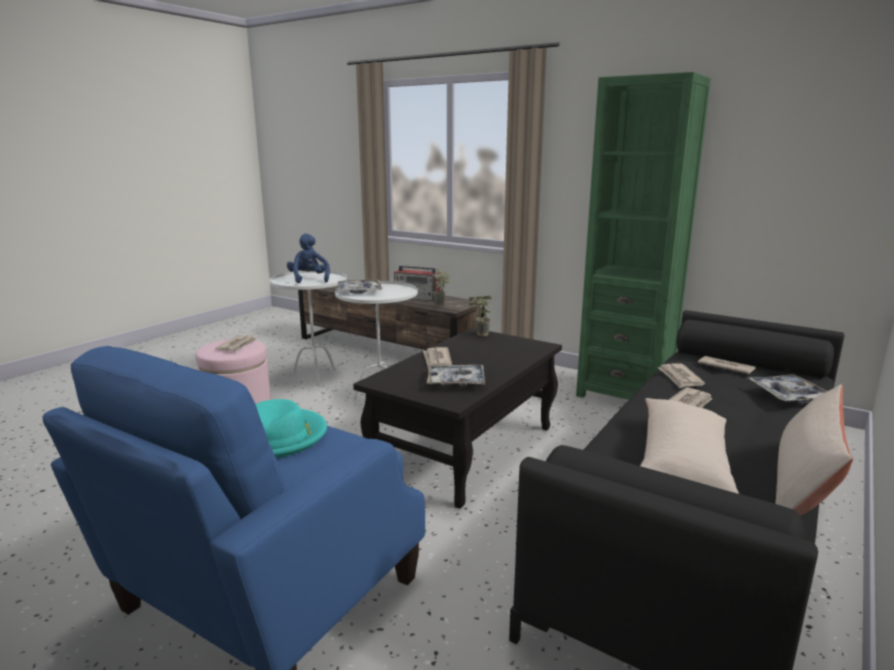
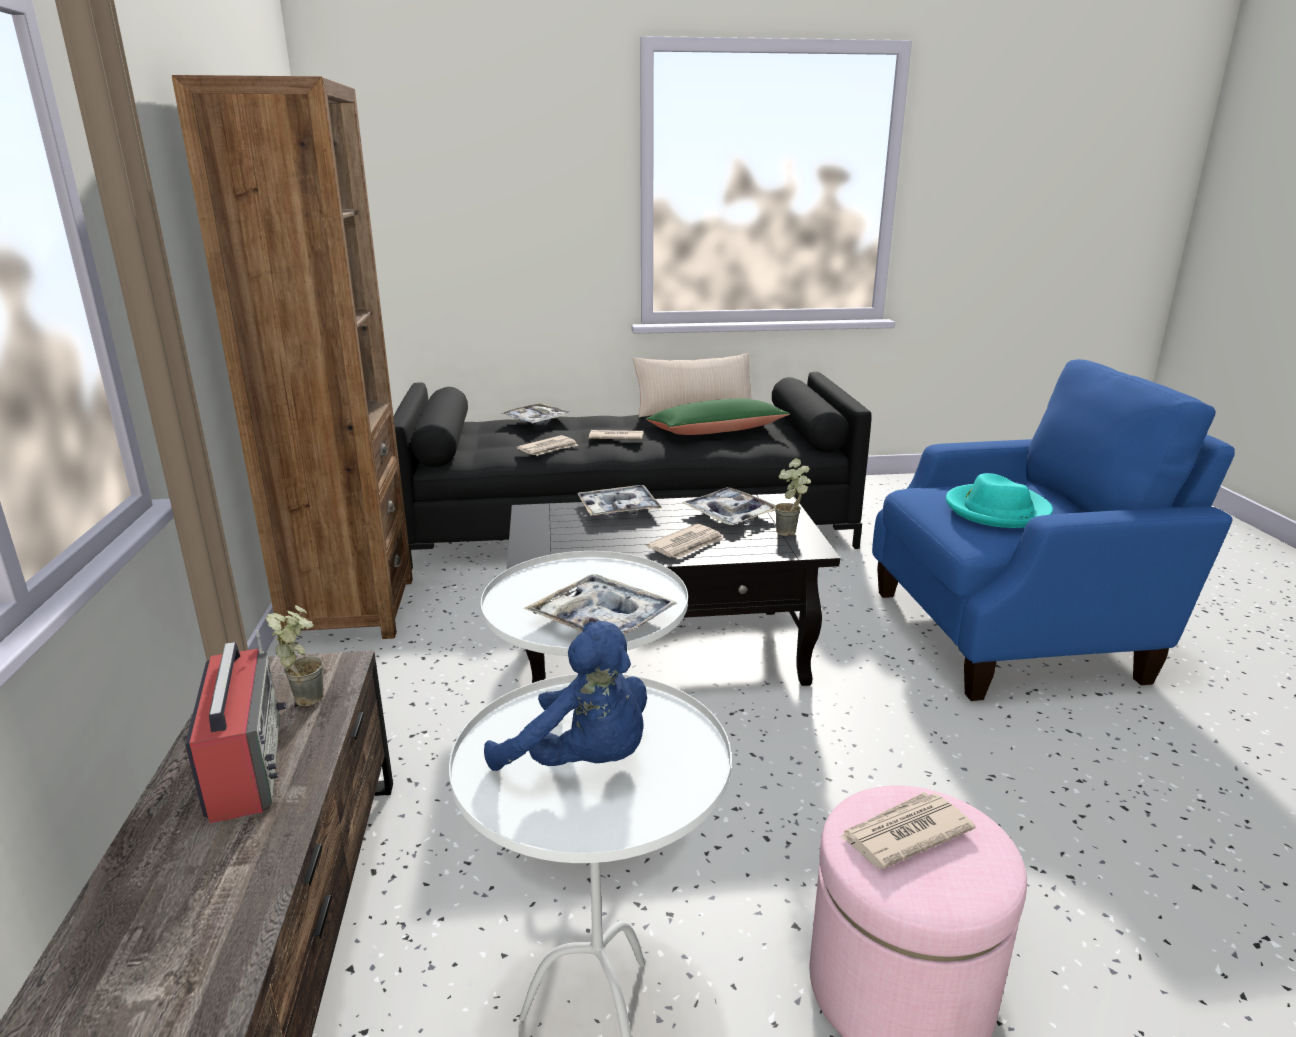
camera: 130 degrees left, 5 degrees up
blue plush toy [287,234,330,283] -> blue plush toy turned 90 degrees counterclockwise [484,621,647,771]
potted plant [468,296,492,337] -> potted plant moved to [774,458,811,536]
green bookcase [576,72,711,400] -> brown bookcase [172,75,413,645]
beige pillow [640,398,739,494] -> green pillow [646,398,790,435]
newspaper [698,356,756,374] -> none
none -> tray [577,485,662,517]

